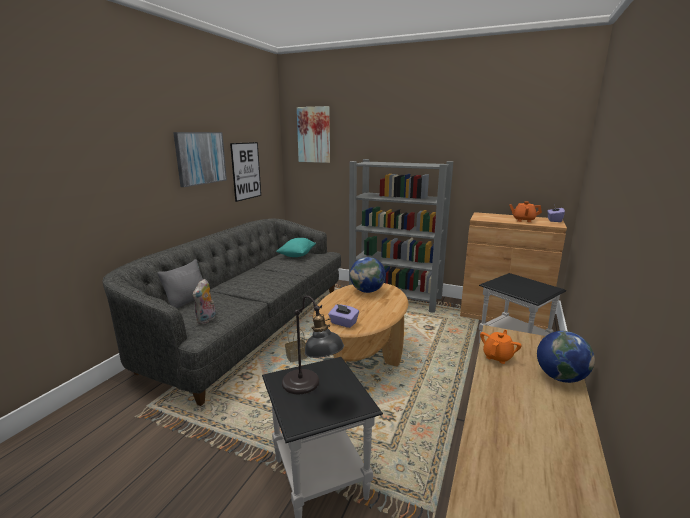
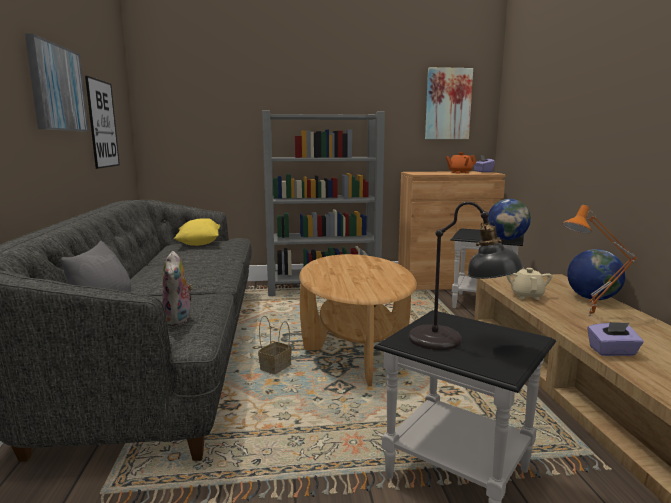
camera: 30 degrees left, 5 degrees down
turquoise pillow [276,238,316,257] -> yellow pillow [174,218,220,246]
picture [297,106,330,163] -> picture moved to [425,67,473,139]
purple tissue box [328,304,359,328] -> purple tissue box moved to [587,322,644,356]
globe [350,257,386,293] -> globe moved to [488,199,531,240]
orange teapot [480,330,522,364] -> beige teapot [506,268,552,300]
none -> orange table lamp [563,205,637,316]

